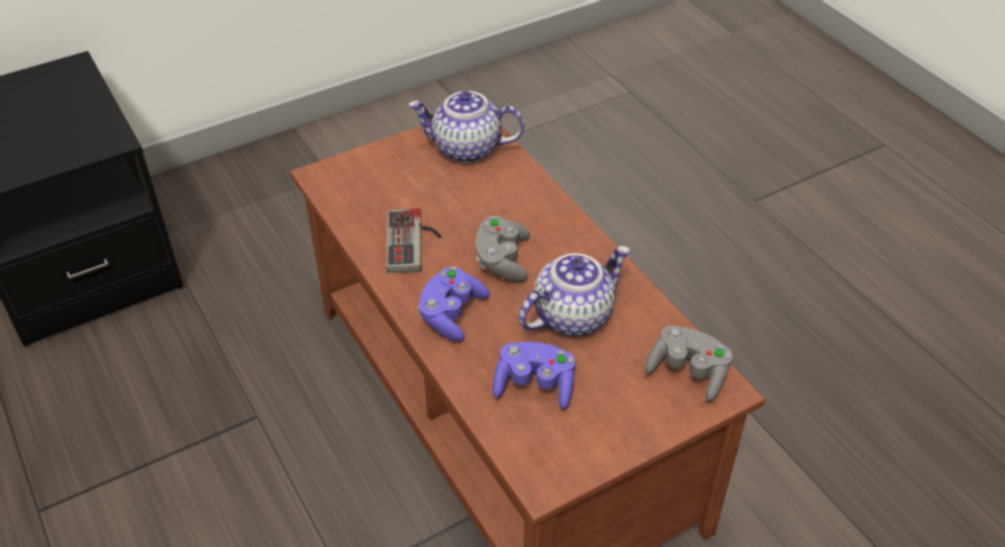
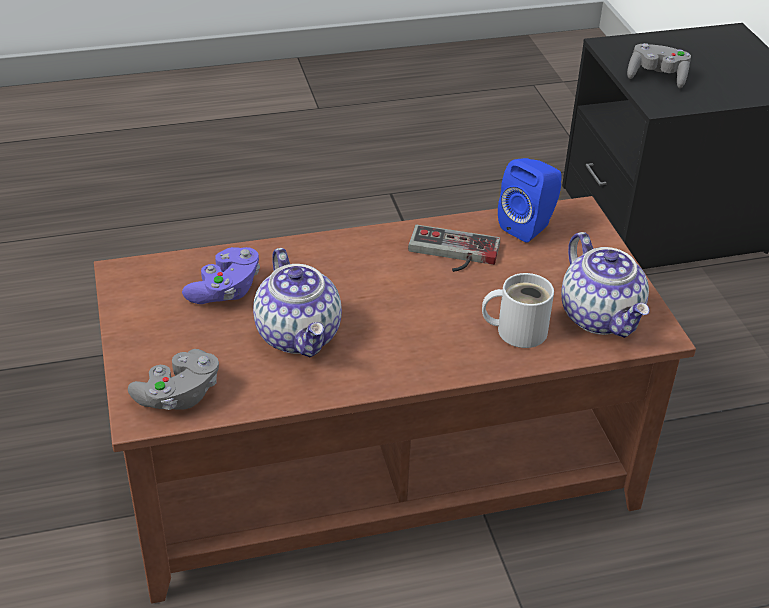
camera: 105 degrees right, 5 degrees down
teapot [408,91,524,163] -> teapot turned 135 degrees clockwise [561,232,650,338]
purple game controller [417,266,490,342] -> none
grey game controller [475,216,530,282] -> grey game controller moved to [627,43,691,88]
none -> white mug [482,273,554,348]
none -> blue speaker [498,158,562,243]

